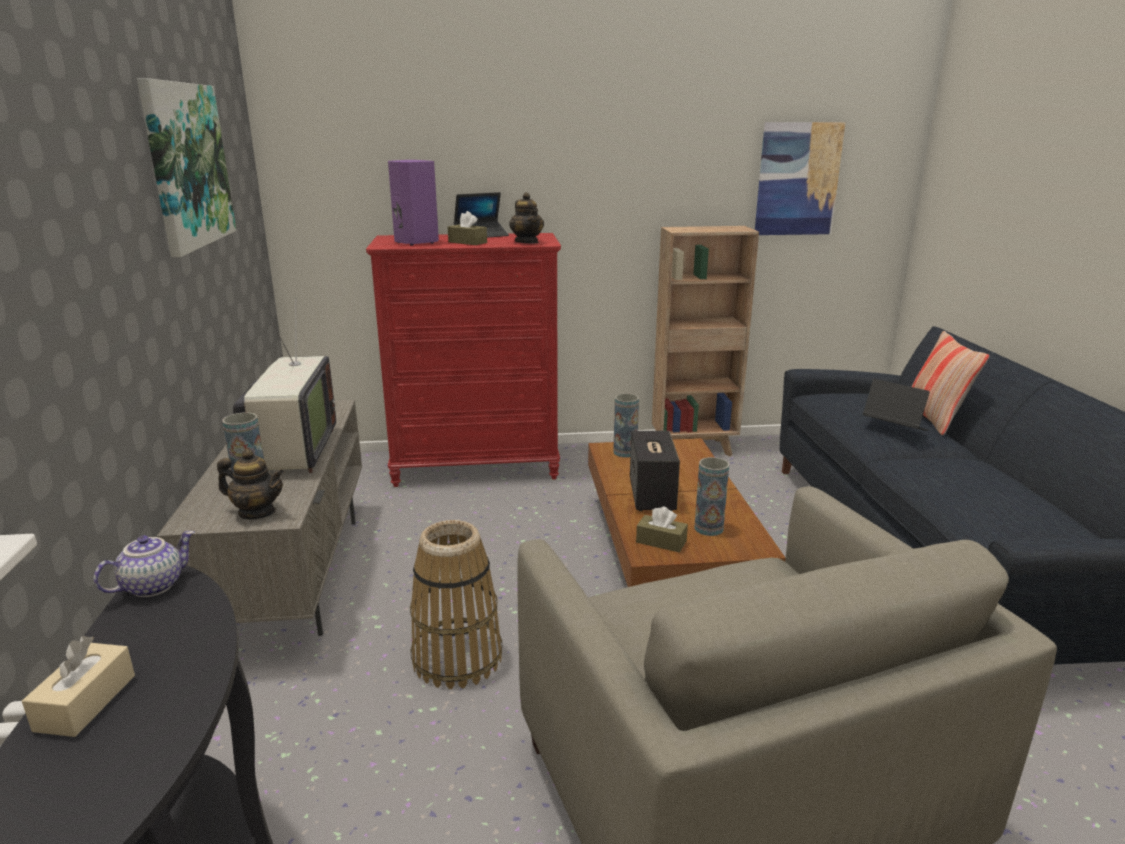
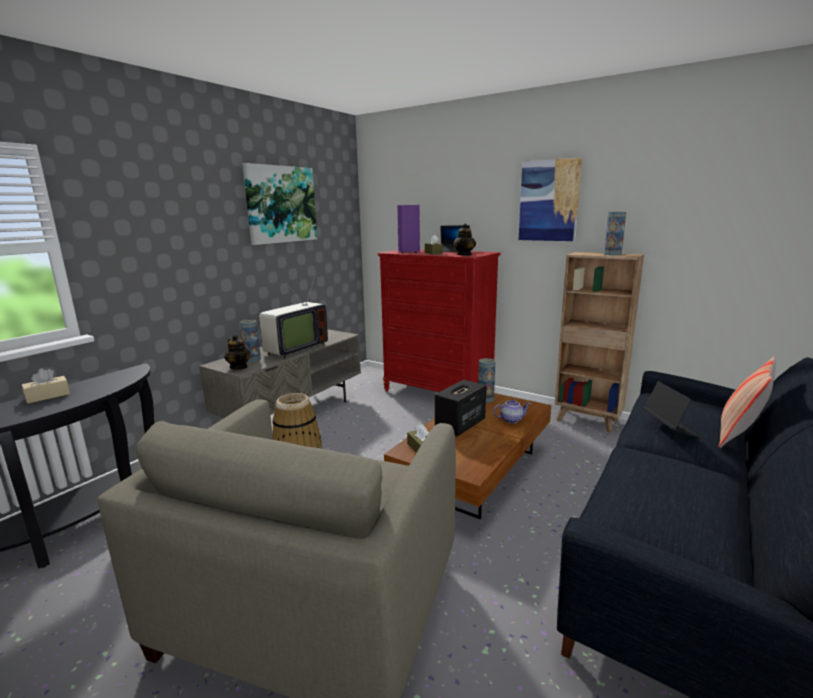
camera: 40 degrees right, 5 degrees down
teapot [94,531,195,597] -> teapot moved to [494,399,530,423]
vase [694,457,729,536] -> vase moved to [604,212,626,255]
picture [755,122,846,235] -> picture moved to [519,157,582,241]

